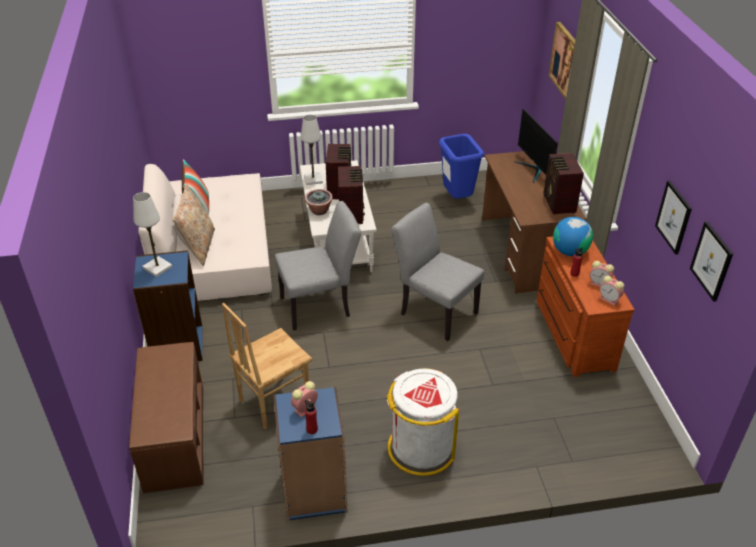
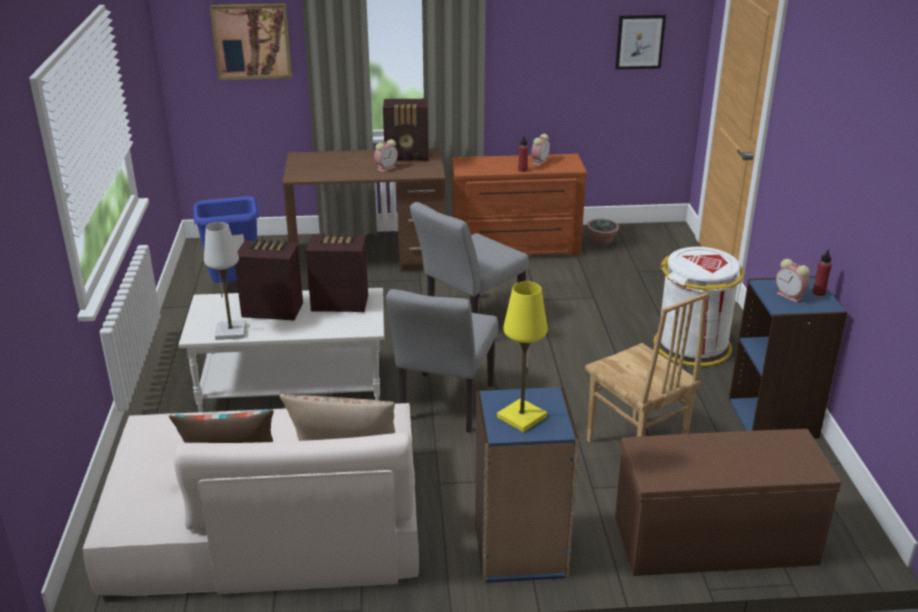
camera: 85 degrees left, 10 degrees down
white table lamp [133,192,172,277] -> yellow table lamp [497,281,547,432]
grey chair [275,201,361,331] -> grey chair turned 150 degrees counterclockwise [386,289,498,432]
potted plant [305,189,333,215] -> potted plant moved to [587,219,619,247]
monitor [514,109,558,183] -> none
globe [553,217,593,256] -> none
alarm clock [600,276,624,306] -> alarm clock moved to [374,139,398,172]
picture [655,181,692,255] -> none

